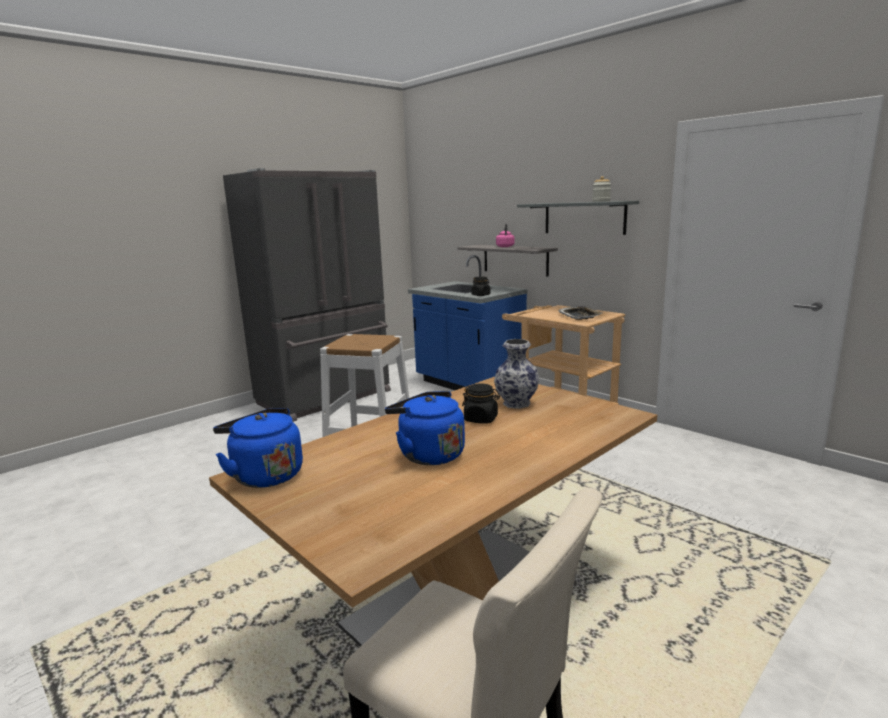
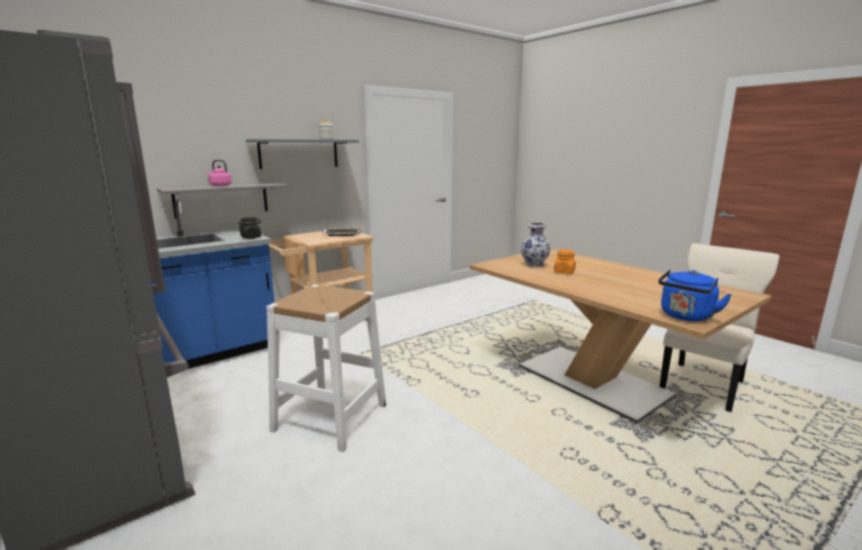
camera: 85 degrees left, 0 degrees up
blue kettle [385,391,465,465] -> none
black jar [462,383,500,424] -> orange jar [554,249,576,274]

